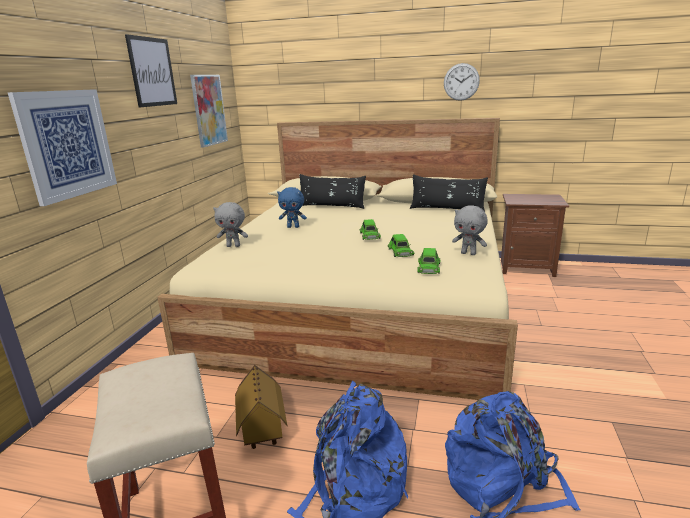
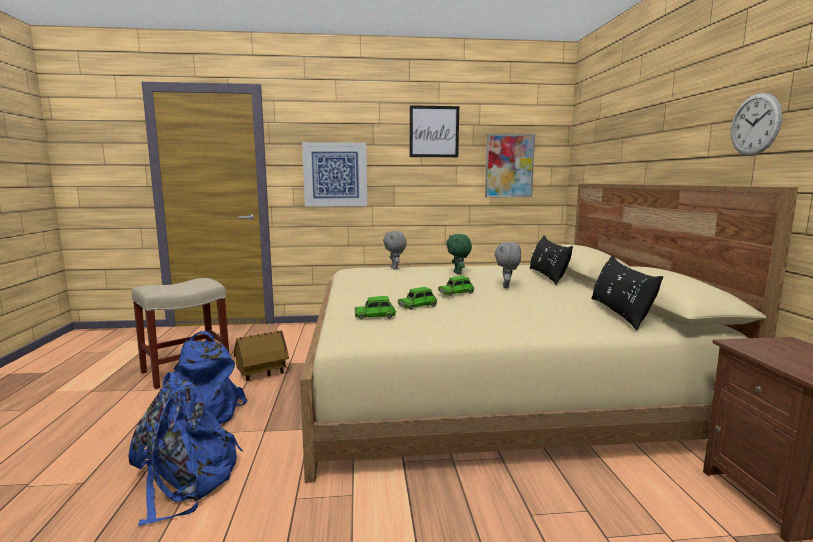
camera: 70 degrees right, 10 degrees down
blue plush toy [277,187,307,228] -> green plush toy [446,234,472,275]
grey plush toy [452,205,488,255] -> grey plush toy moved to [495,242,521,288]

